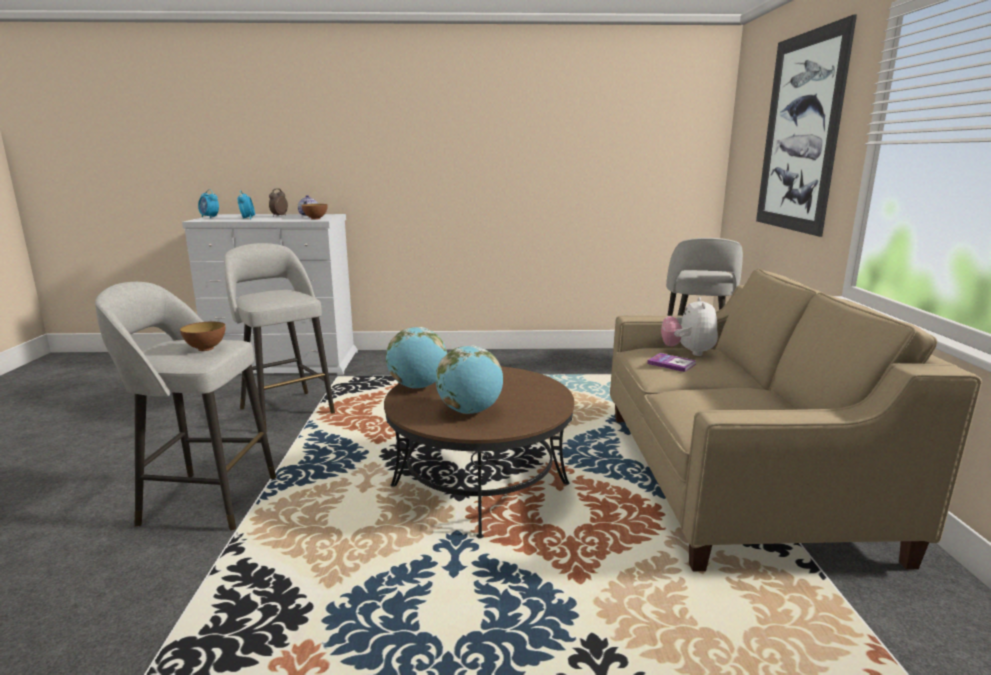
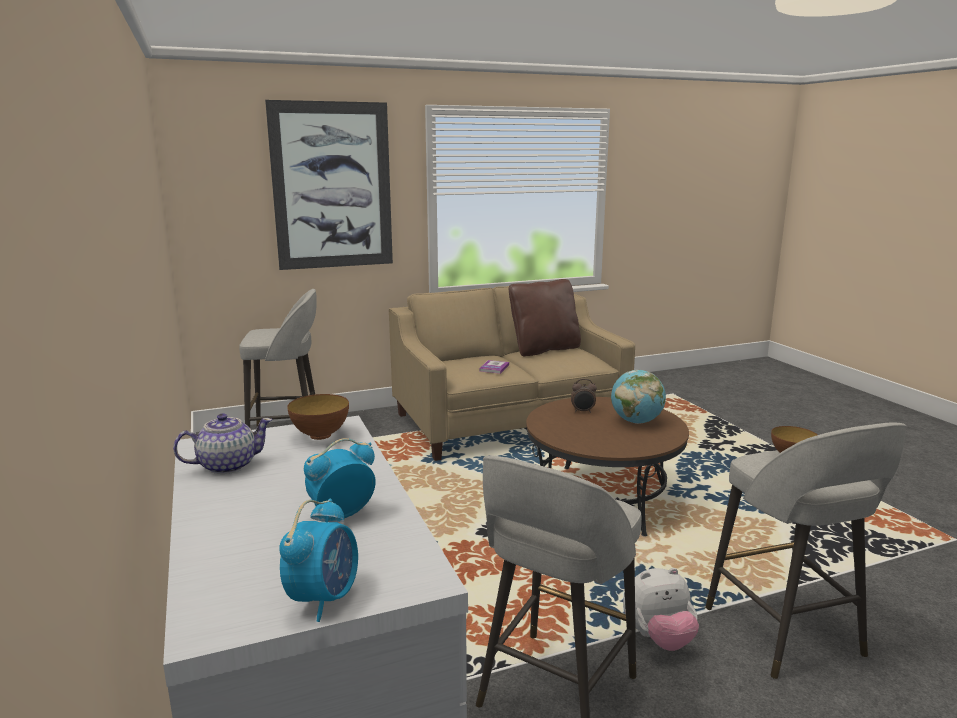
camera: 110 degrees left, 0 degrees up
alarm clock [269,188,288,217] -> alarm clock moved to [571,379,597,413]
globe [386,327,447,388] -> none
plush toy [661,297,718,356] -> plush toy moved to [623,568,699,651]
none -> brown pillow [509,279,581,357]

